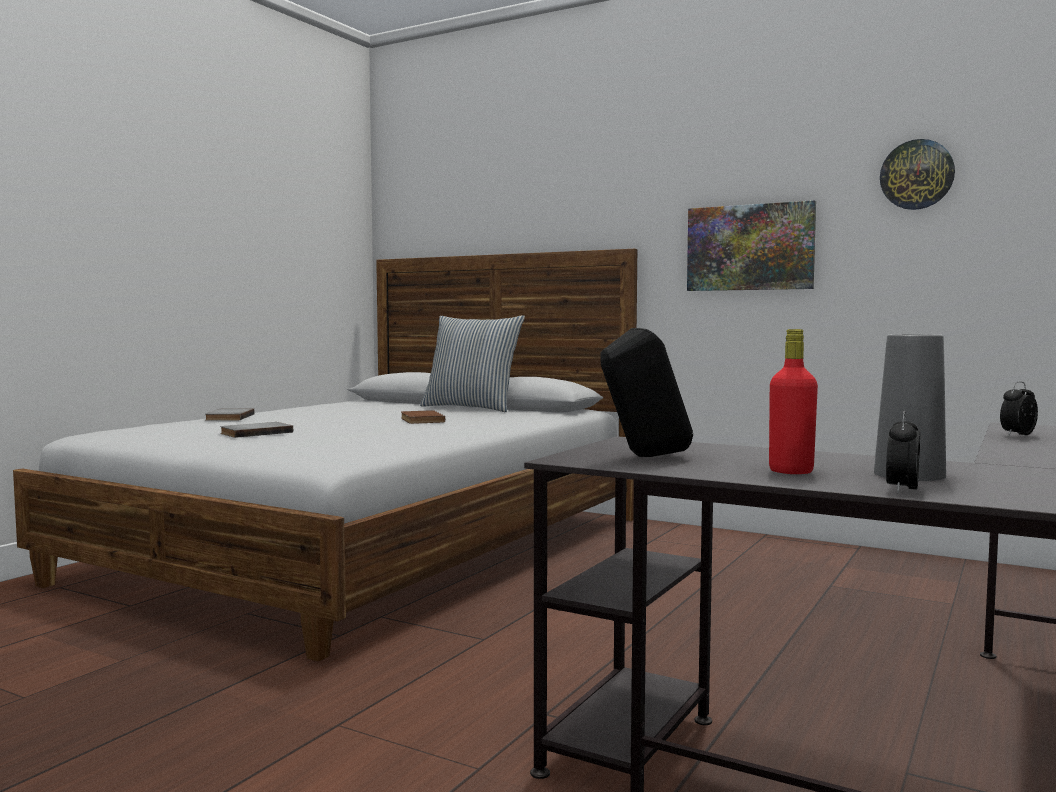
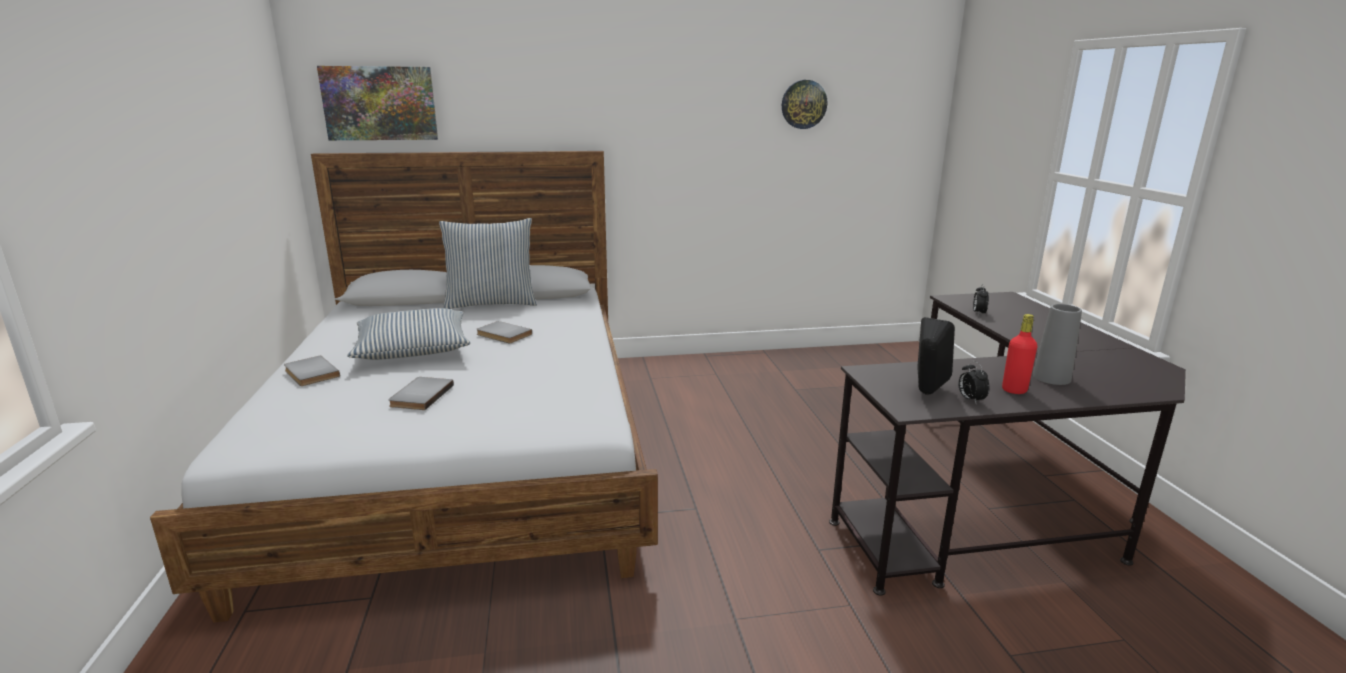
camera: 40 degrees left, 15 degrees up
brown book [401,410,445,424] -> grey book [476,321,532,343]
picture [687,200,816,291] -> picture moved to [317,66,438,140]
alarm clock [886,411,920,493] -> alarm clock moved to [959,361,989,405]
none -> pillow [347,308,471,360]

